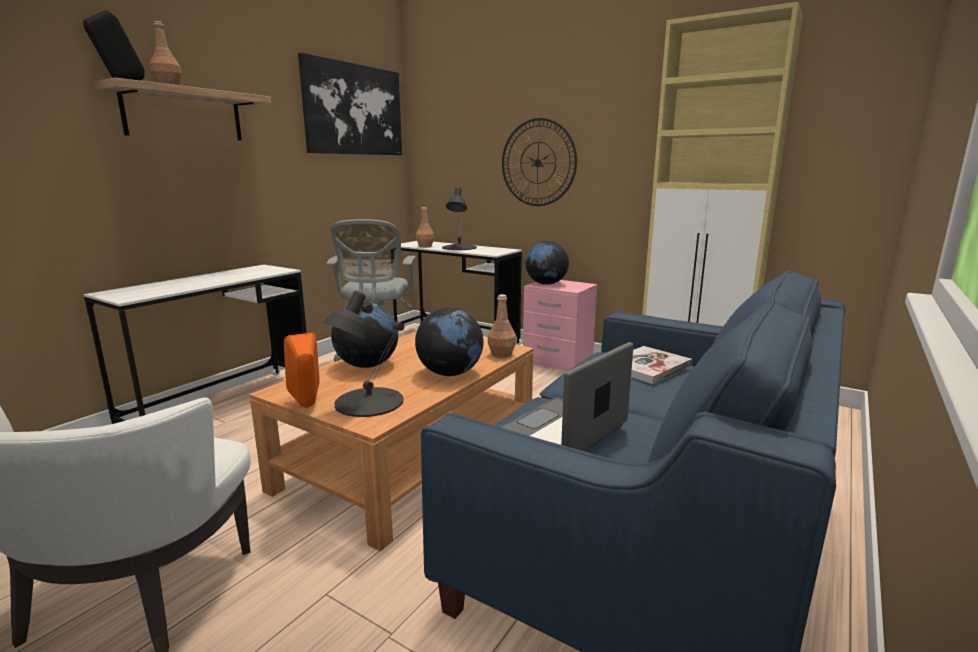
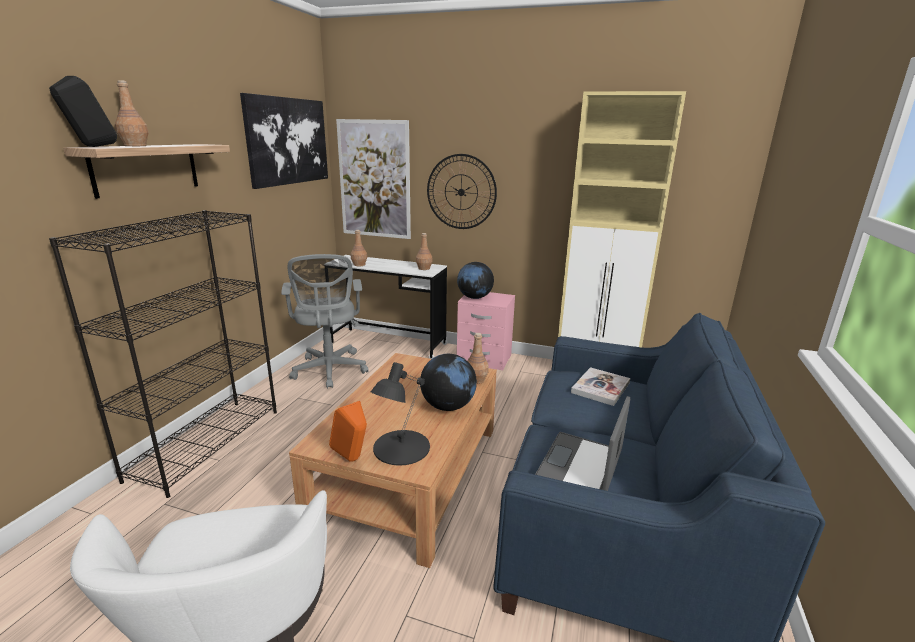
camera: 15 degrees left, 5 degrees up
white desk [84,265,307,424] -> black bookcase [49,210,277,498]
globe [331,302,398,368] -> none
black table lamp [442,187,477,250] -> none
none -> picture [336,119,411,239]
none -> brown bottle [416,233,433,270]

